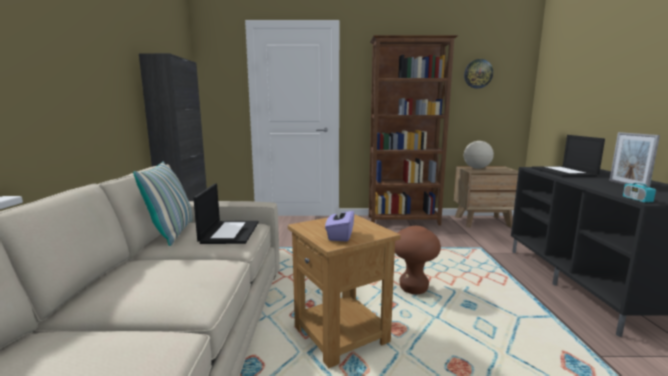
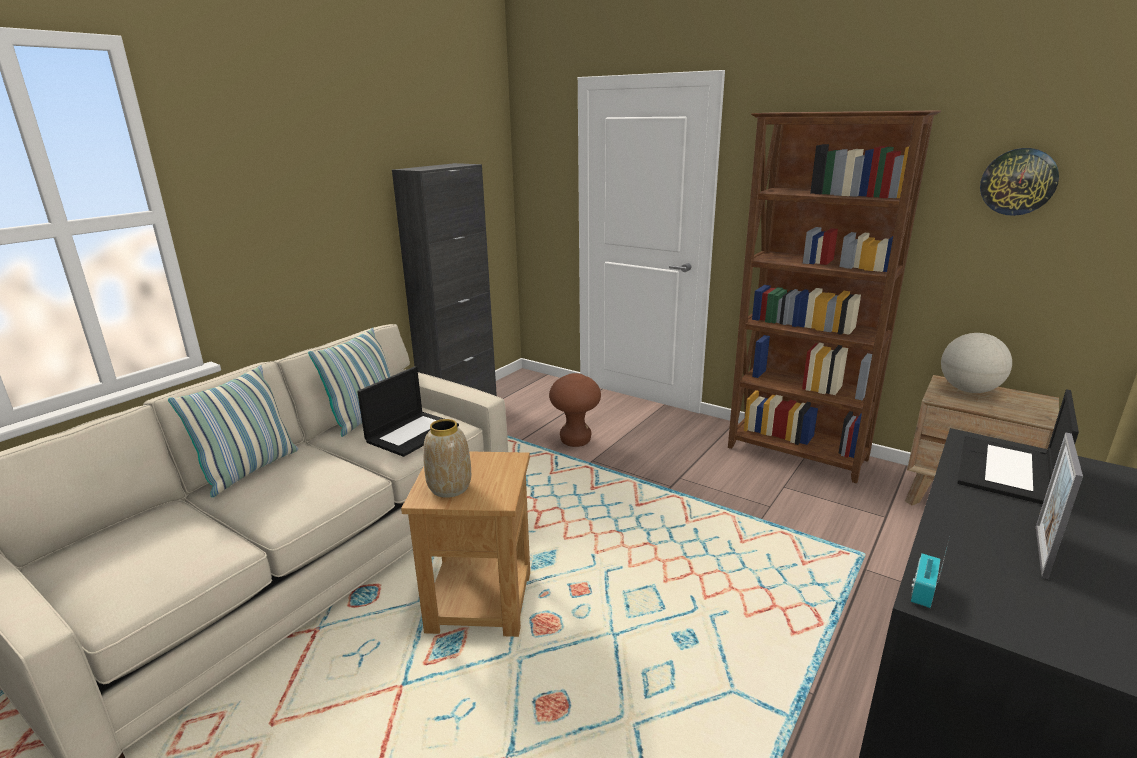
camera: 35 degrees right, 10 degrees up
purple tissue box [325,205,354,241] -> vase [423,419,471,498]
brown stool [395,226,441,294] -> brown stool moved to [549,373,601,447]
none -> pillow [168,365,298,497]

